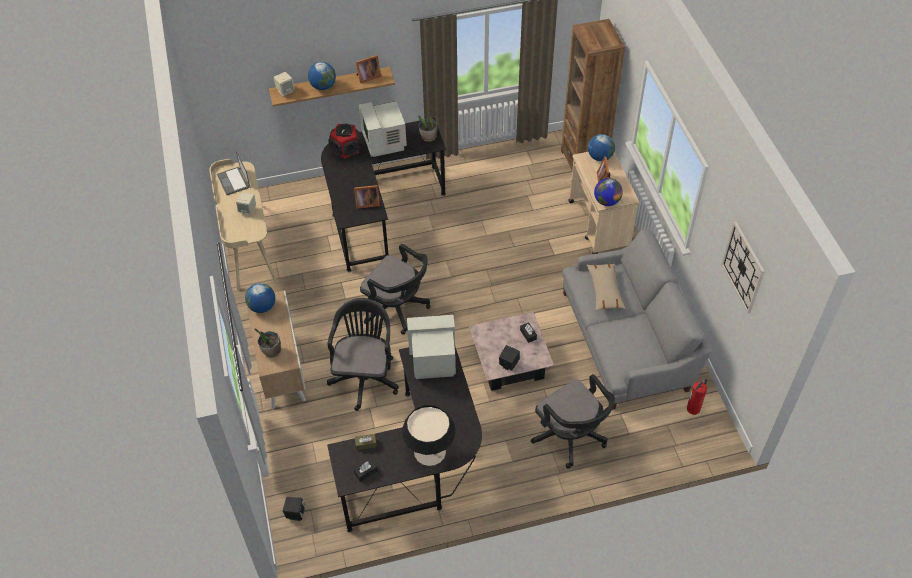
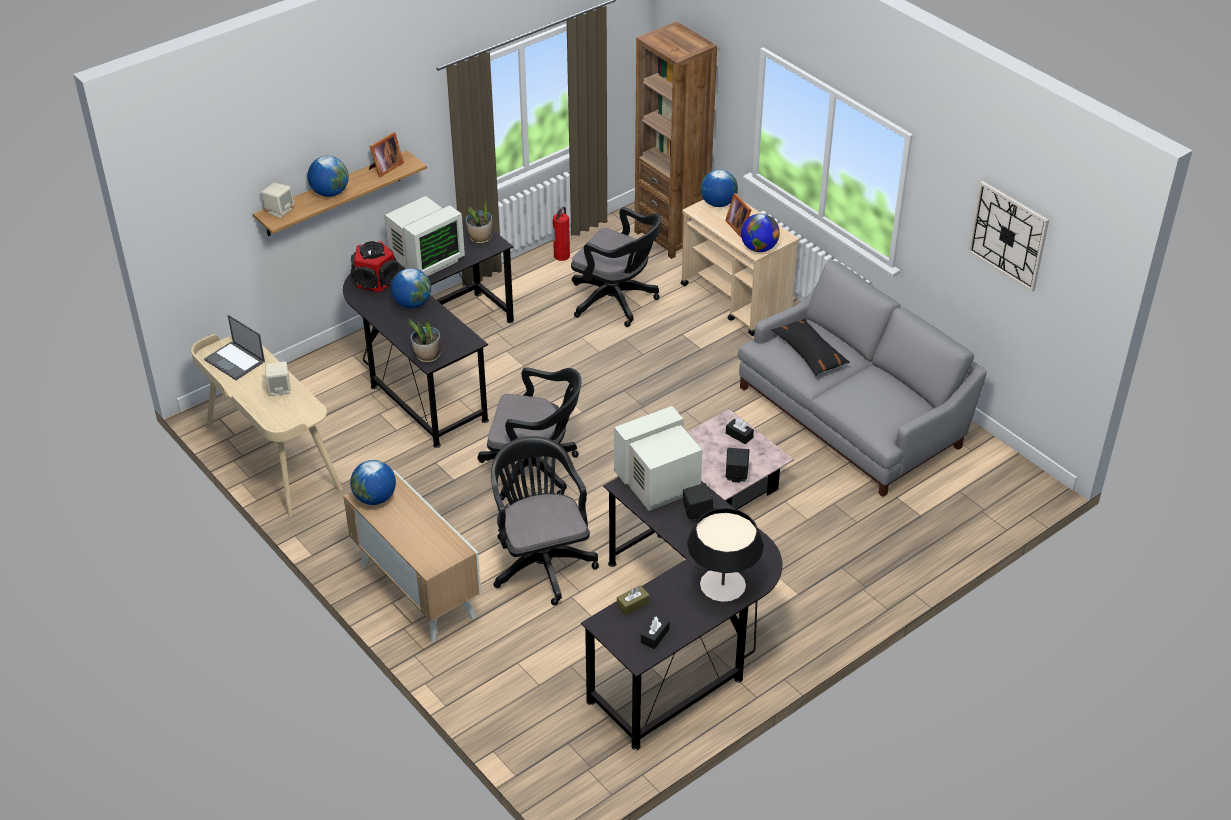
camera: 25 degrees left, 10 degrees down
potted plant [255,329,281,358] -> potted plant moved to [409,319,441,363]
black speaker [283,497,306,521] -> black speaker moved to [683,483,714,522]
picture frame [354,185,380,209] -> none
monitor [359,101,407,157] -> monitor turned 90 degrees counterclockwise [384,196,465,276]
black office chair [531,374,615,468] -> black office chair moved to [571,207,661,327]
beige pillow [587,263,626,311] -> black pillow [771,318,850,376]
fire extinguisher [687,379,707,415] -> fire extinguisher moved to [553,207,570,261]
none -> globe [391,268,431,308]

